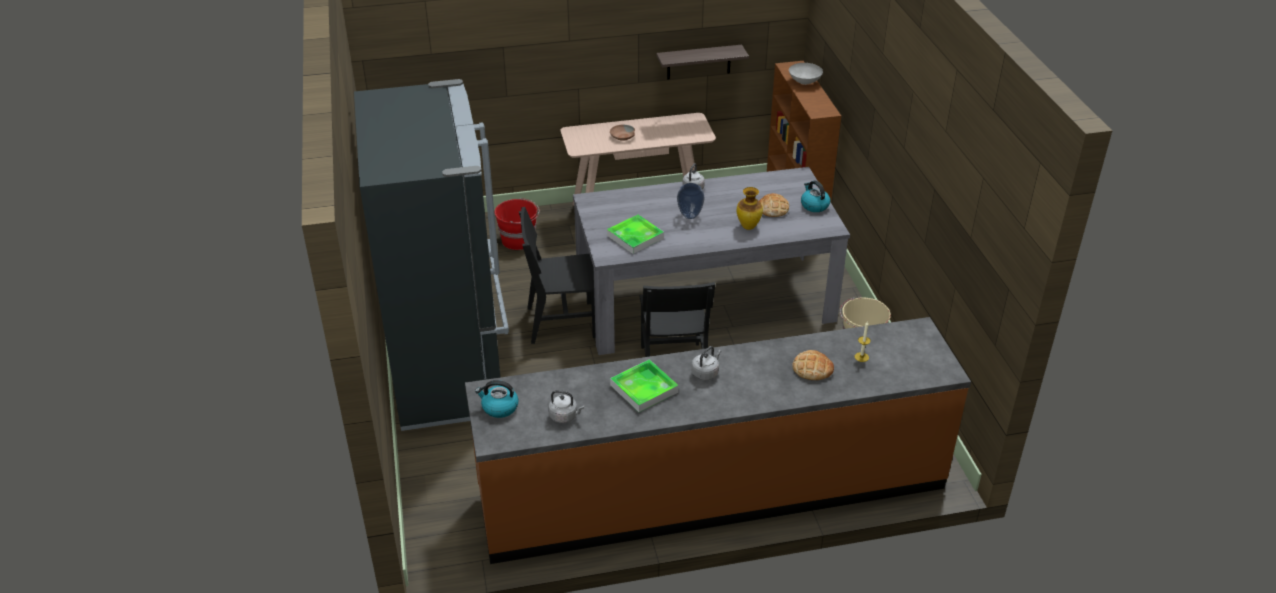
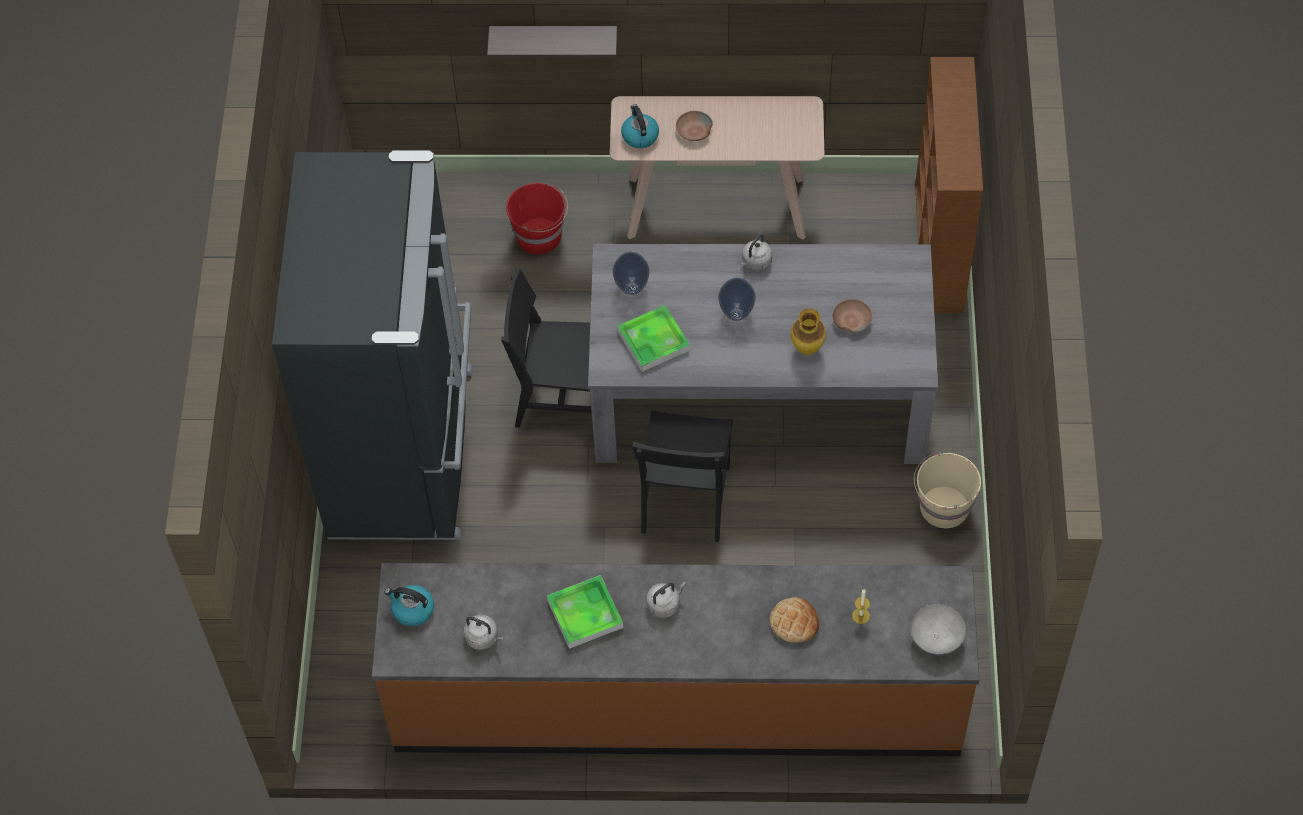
camera: 15 degrees right, 20 degrees up
shelf [656,45,749,80] -> shelf moved to [487,26,617,58]
bread [759,193,789,217] -> brown bowl [833,299,873,333]
grey bowl [789,63,823,85] -> grey bowl moved to [910,604,966,654]
kettle [801,180,830,212] -> kettle moved to [621,104,659,148]
none -> vase [612,252,650,295]

